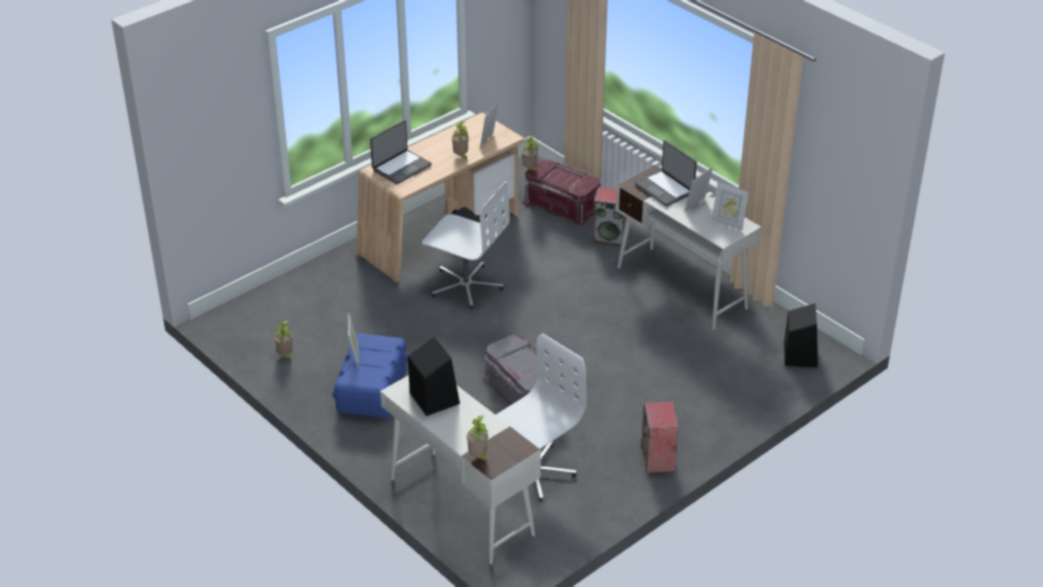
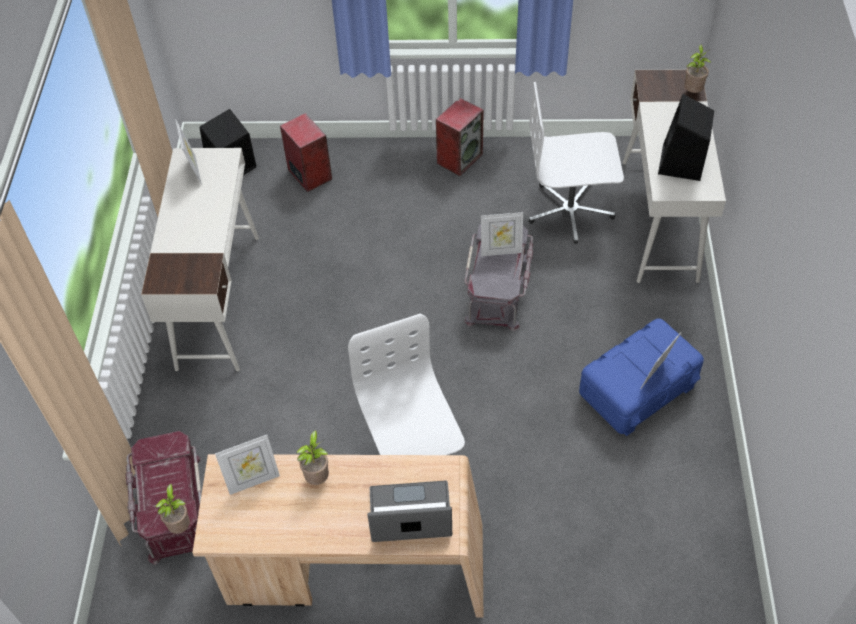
camera: 135 degrees left, 15 degrees up
potted plant [274,321,293,361] -> none
speaker [592,187,626,247] -> speaker moved to [280,113,332,192]
laptop [635,140,697,207] -> none
picture frame [684,167,713,212] -> picture frame moved to [481,212,523,256]

